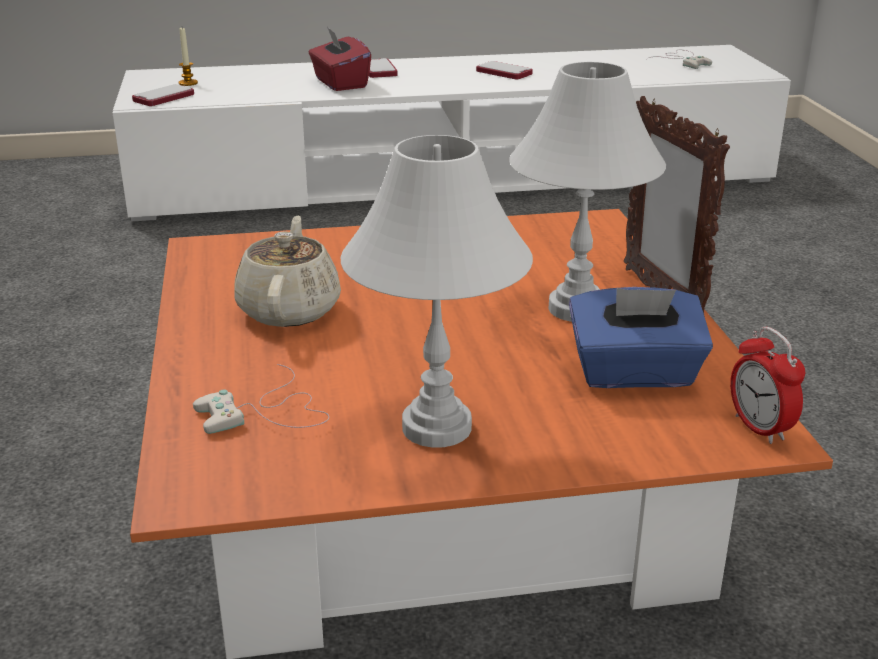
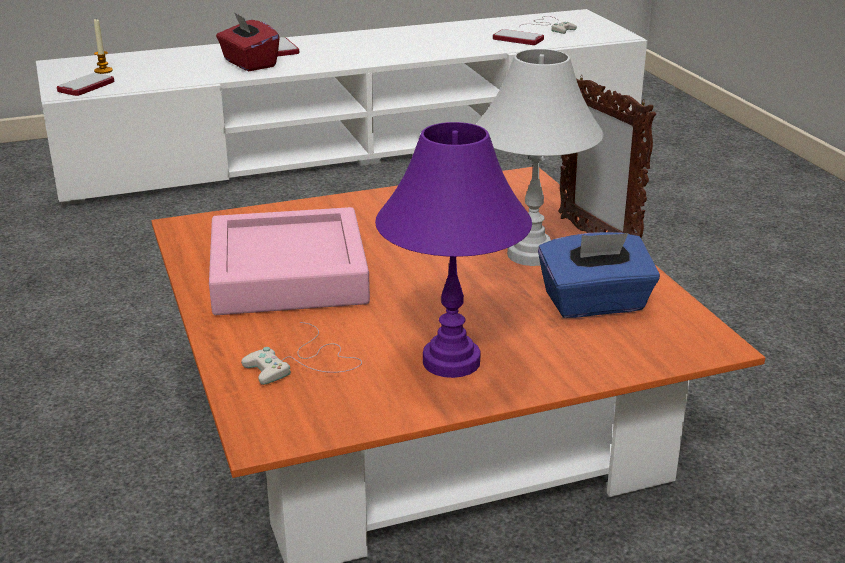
camera: 10 degrees left, 0 degrees up
beige teapot [234,216,341,327] -> pink tray [209,207,370,315]
white table lamp [341,135,533,448] -> purple table lamp [375,122,532,378]
phone [476,61,533,79] -> phone moved to [493,29,544,45]
alarm clock [730,327,805,444] -> none

